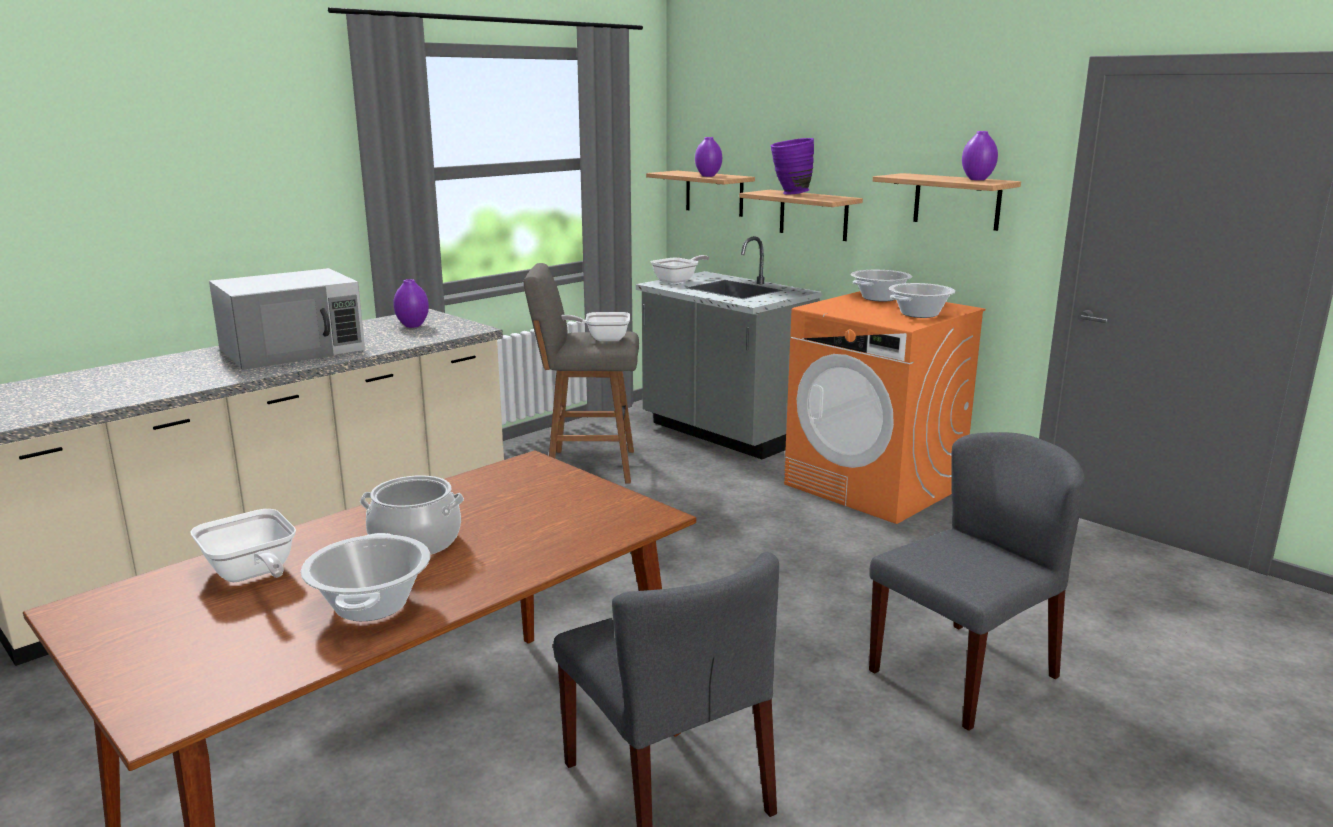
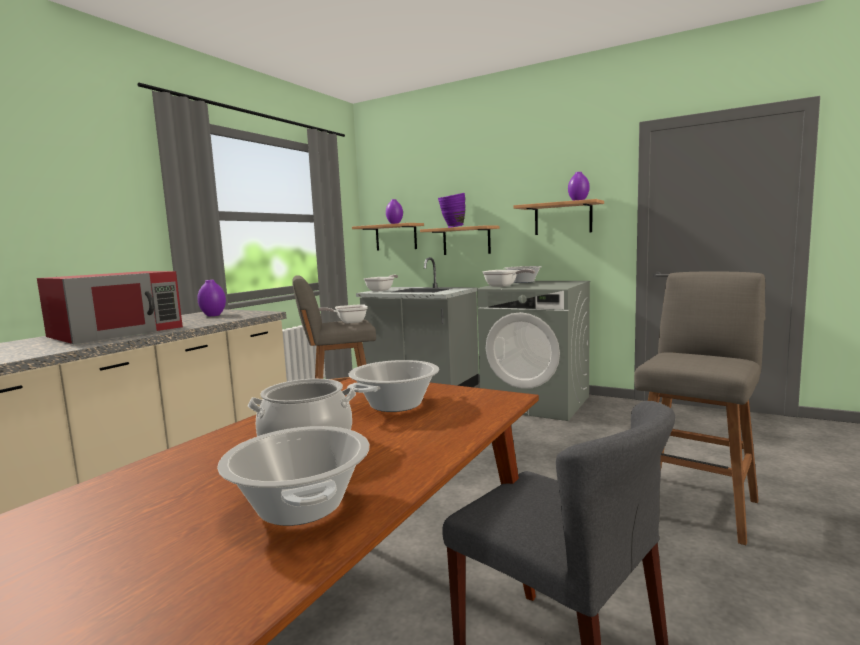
camera: 15 degrees left, 10 degrees down
frying pan [190,509,296,582] -> frying pan moved to [482,269,535,287]
white microwave [209,268,365,370] -> red microwave [37,271,183,344]
orange washing machine [784,291,985,524] -> grey washing machine [477,281,590,421]
grey chair [869,432,1085,731] -> grey stool [634,272,766,545]
cooking pot [889,283,955,318] -> cooking pot moved to [347,360,439,412]

